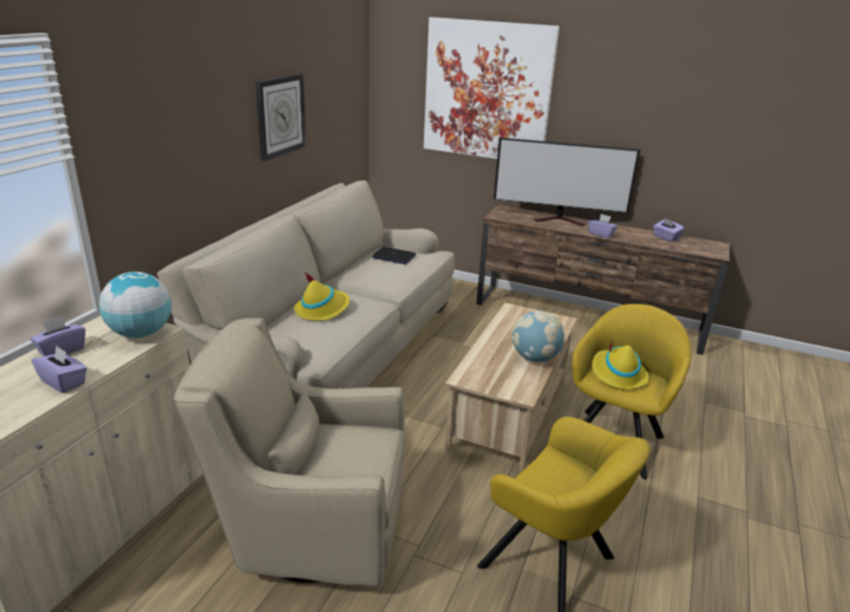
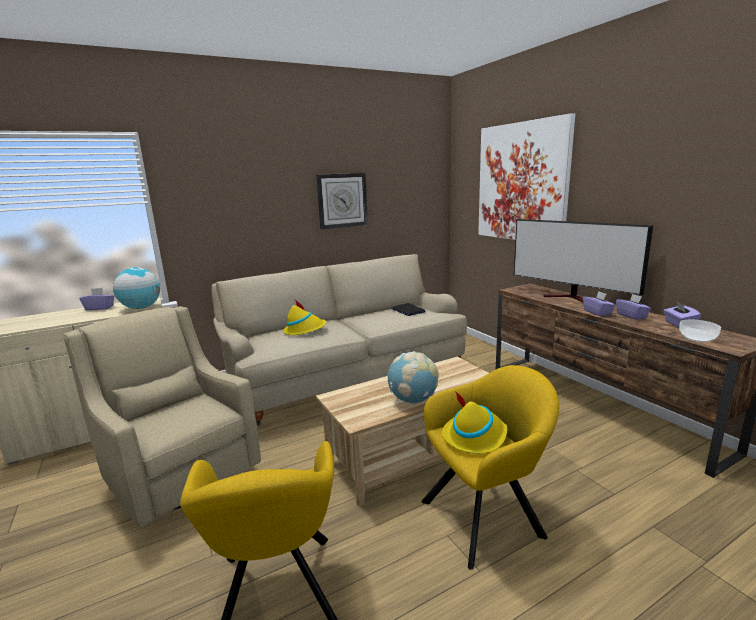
camera: 40 degrees right, 10 degrees down
purple tissue box [32,346,87,393] -> purple tissue box moved to [616,294,652,320]
none -> bowl [679,320,721,342]

